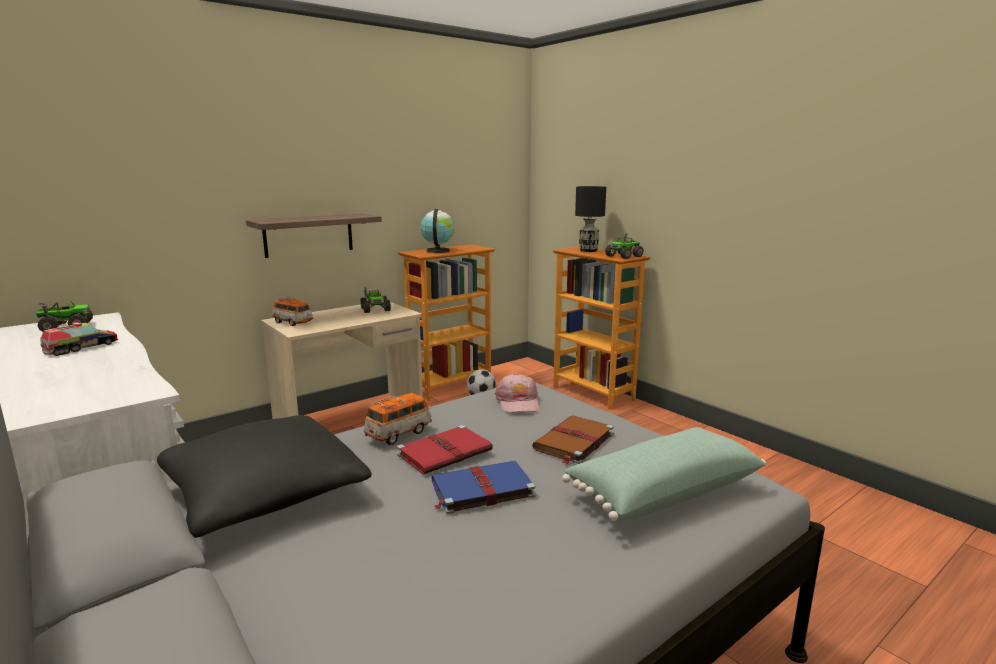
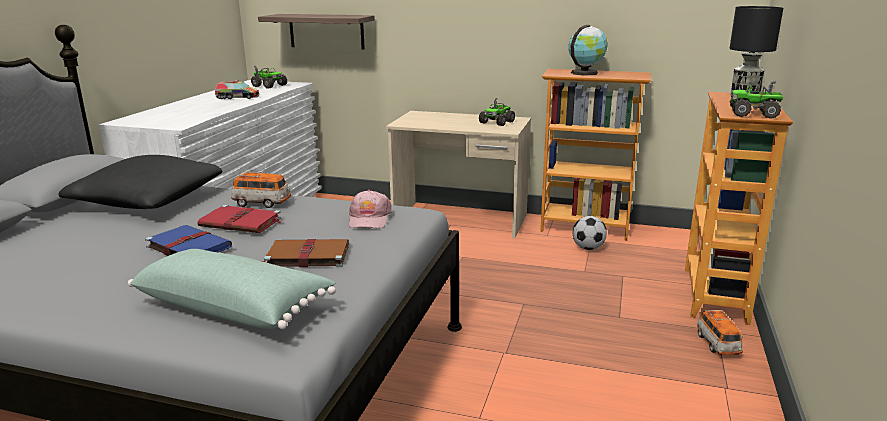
camera: 55 degrees right, 5 degrees up
shelf [246,213,382,258] -> shelf moved to [258,14,375,50]
toy car [272,297,313,326] -> toy car moved to [697,309,743,355]
pink cap [495,373,540,413] -> pink cap turned 45 degrees counterclockwise [349,190,392,228]

